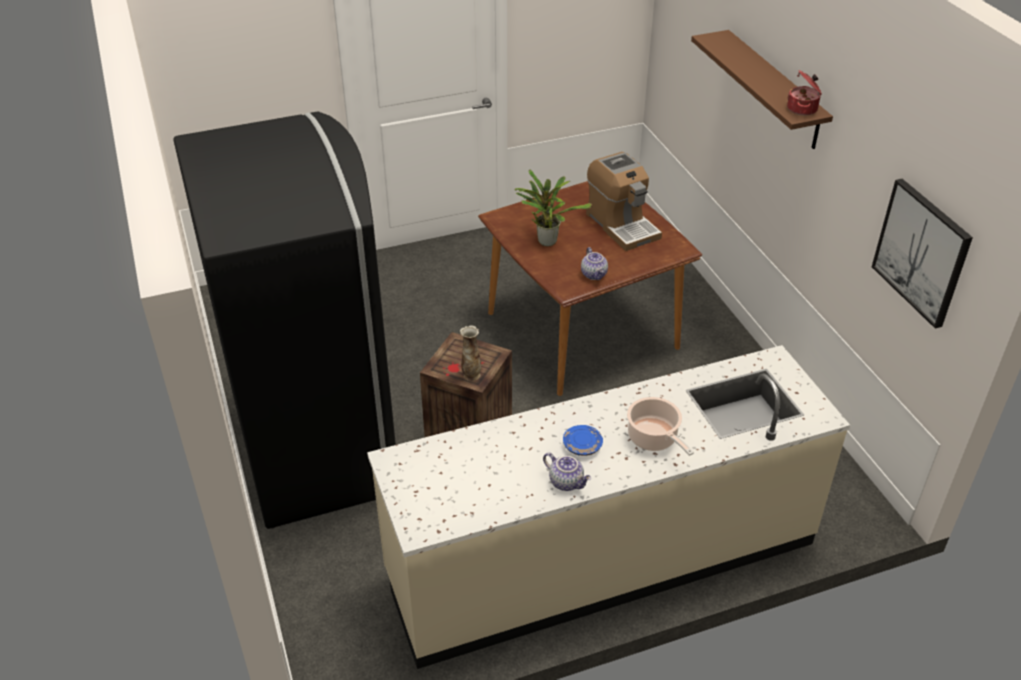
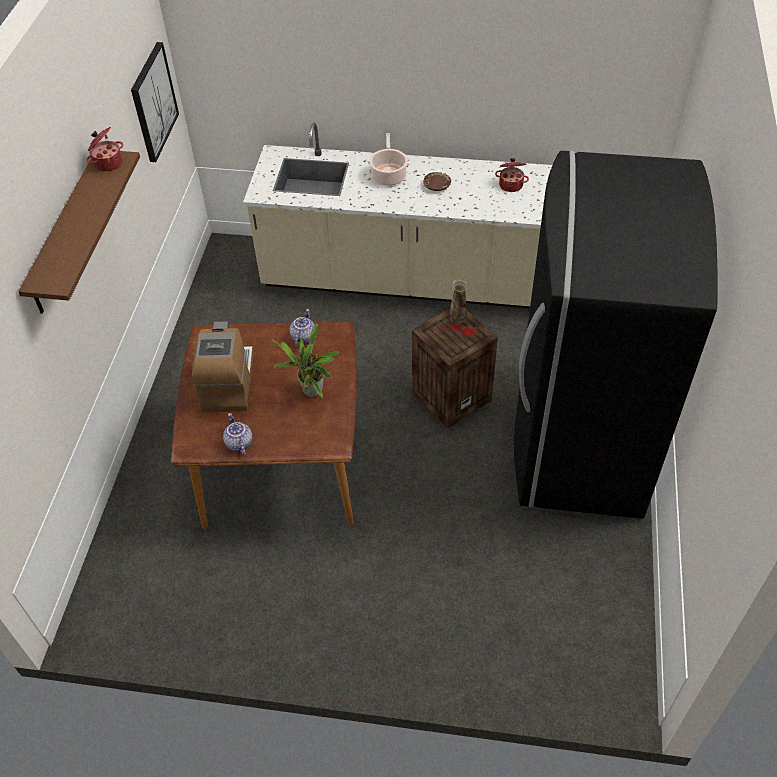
camera: 150 degrees left, 10 degrees up
teapot [543,453,591,491] -> teapot moved to [223,413,252,455]
blue plate [563,425,603,456] -> brown plate [423,172,451,191]
none -> cooking pot [495,158,529,192]

